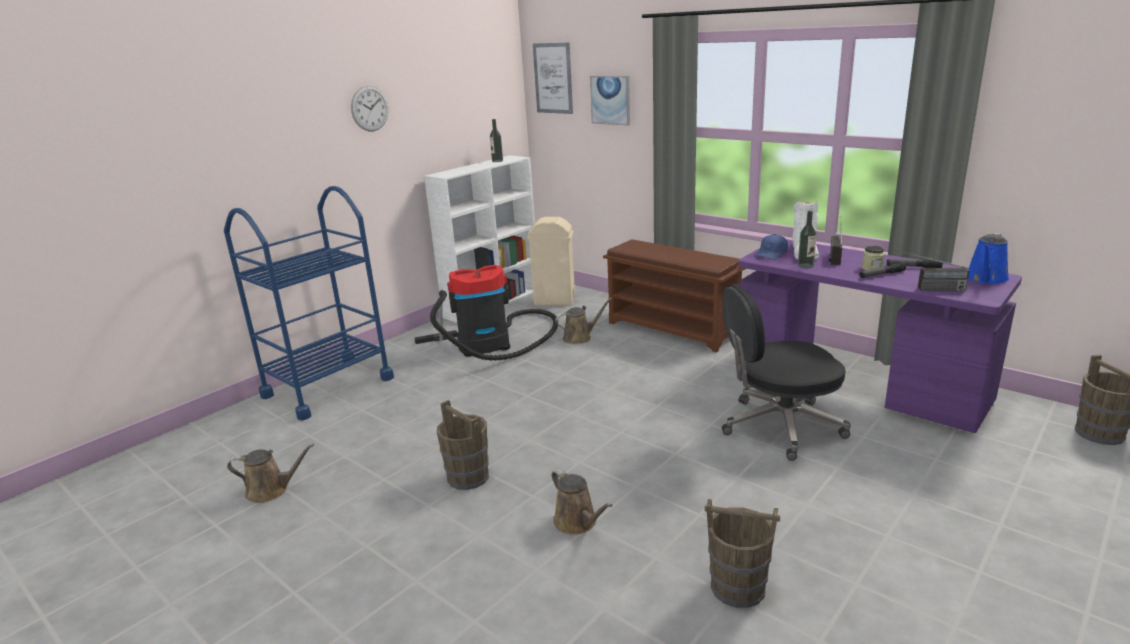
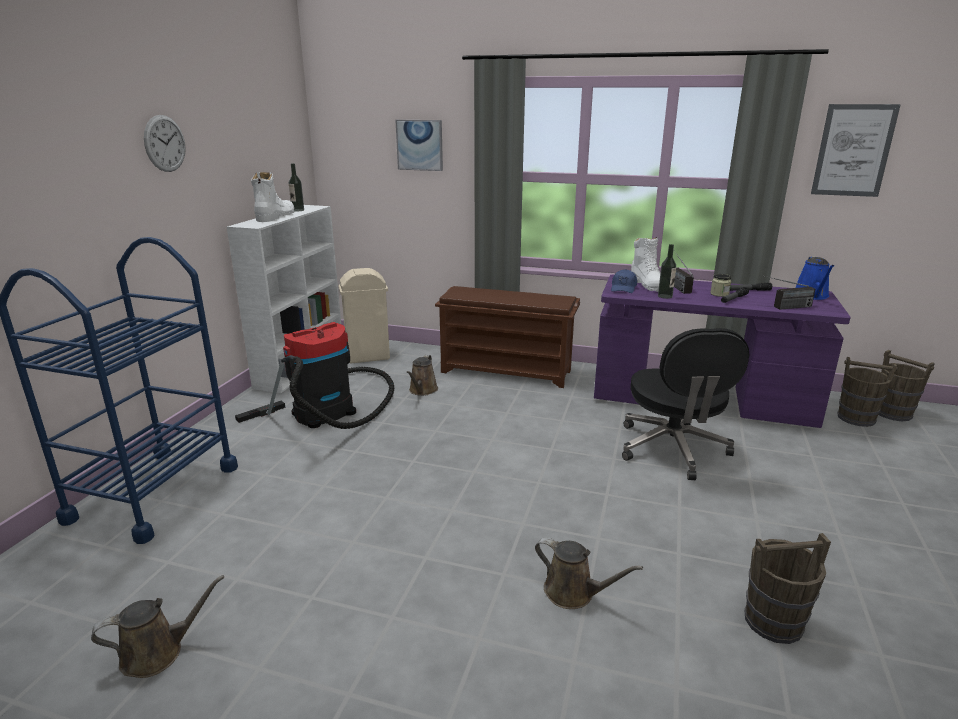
camera: 25 degrees left, 0 degrees up
brown bucket [437,400,489,490] -> brown bucket moved to [837,357,898,427]
picture [533,42,573,114] -> picture moved to [811,104,901,197]
brown watering can [555,297,613,344] -> brown watering can turned 150 degrees clockwise [407,355,438,396]
black office chair [722,284,851,461] -> black office chair turned 60 degrees counterclockwise [622,328,749,480]
none -> white boot [251,172,294,222]

